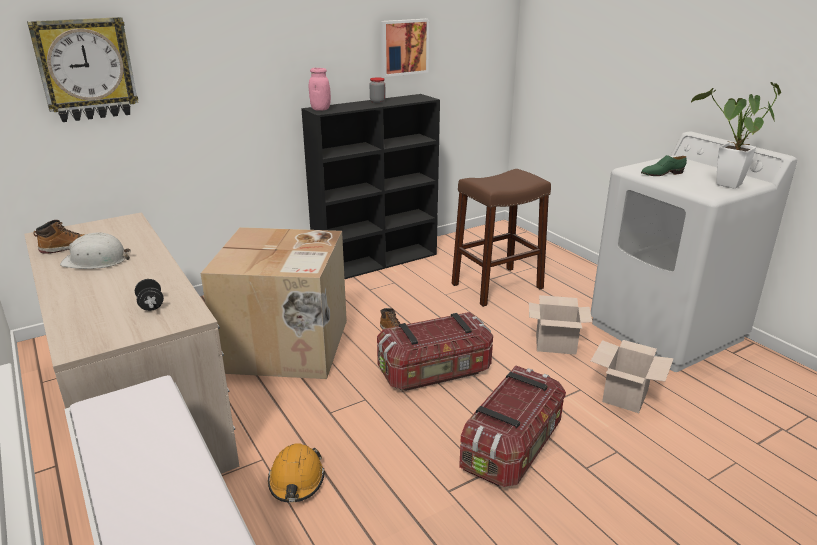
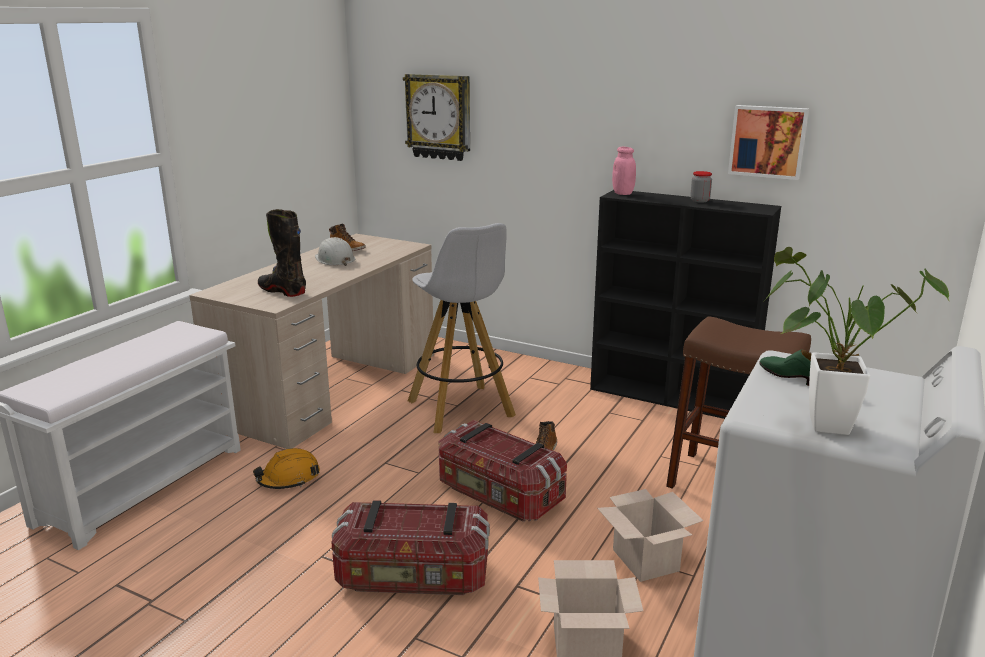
camera: 60 degrees right, 5 degrees down
black dumbbell [135,279,164,311] -> black boot [258,209,306,297]
cardboard box [200,227,347,379] -> white stool [408,223,516,433]

